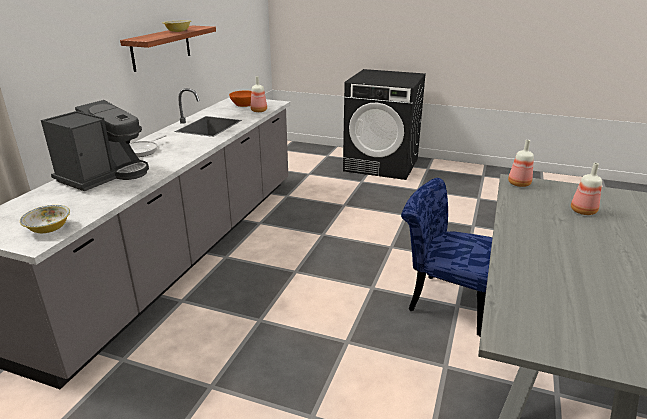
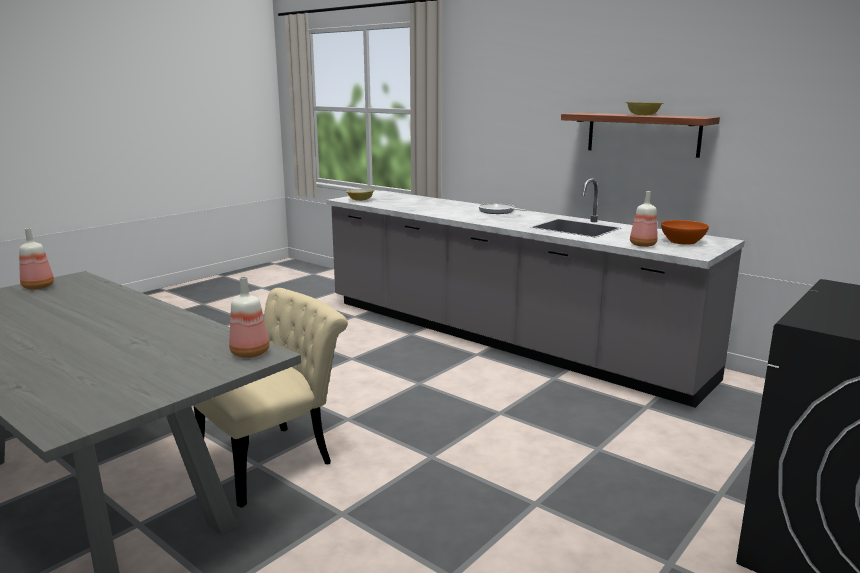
camera: 110 degrees right, 10 degrees down
coffee machine [41,100,149,191] -> none
blue chair [401,178,493,336] -> beige chair [193,288,348,508]
bottle [571,163,602,215] -> bottle moved to [19,228,54,290]

